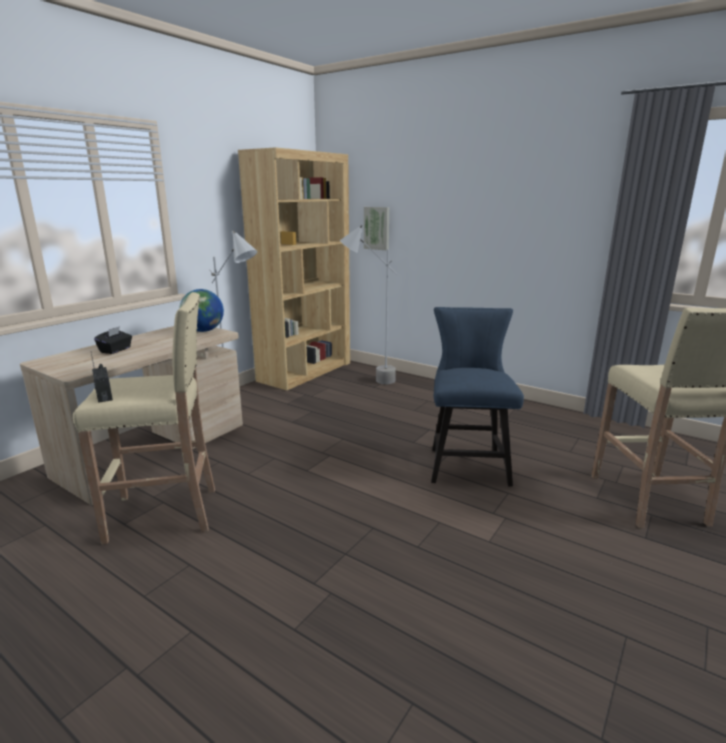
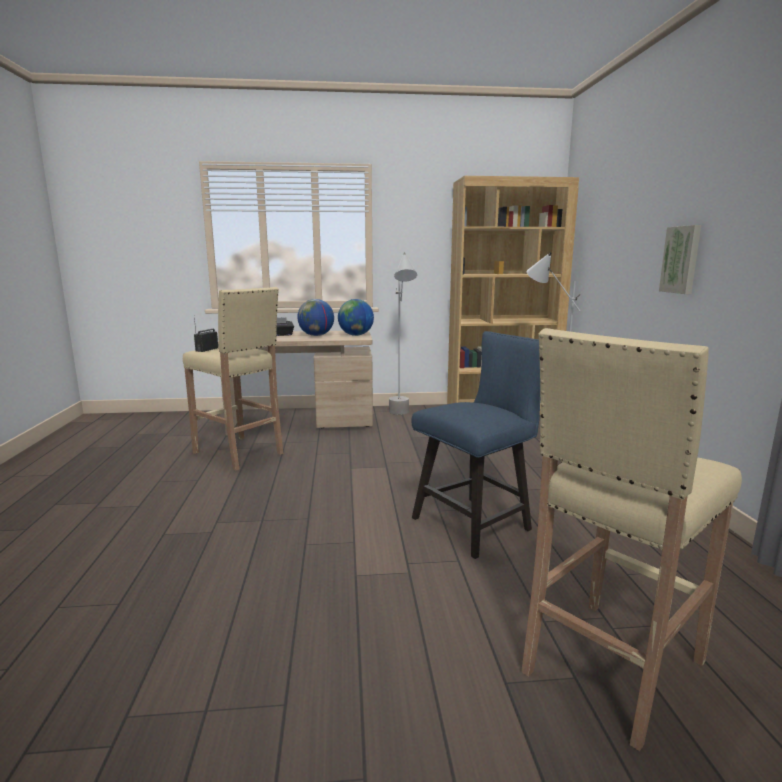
camera: 50 degrees right, 5 degrees down
picture [364,207,389,250] -> picture moved to [659,225,701,294]
none -> globe [297,299,334,336]

